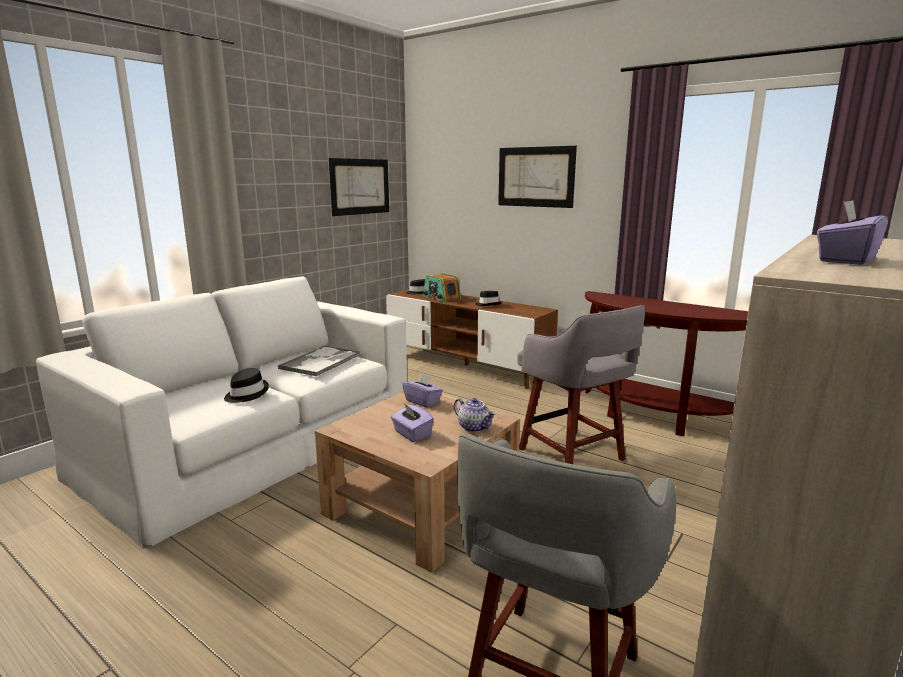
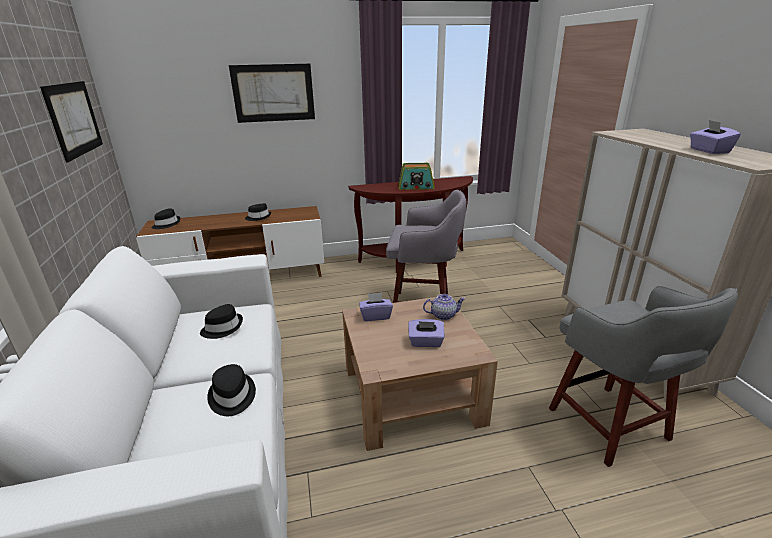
camera: 50 degrees left, 10 degrees up
tray [278,346,361,376] -> black hat [200,304,243,339]
radio [423,273,461,302] -> radio moved to [398,163,435,190]

